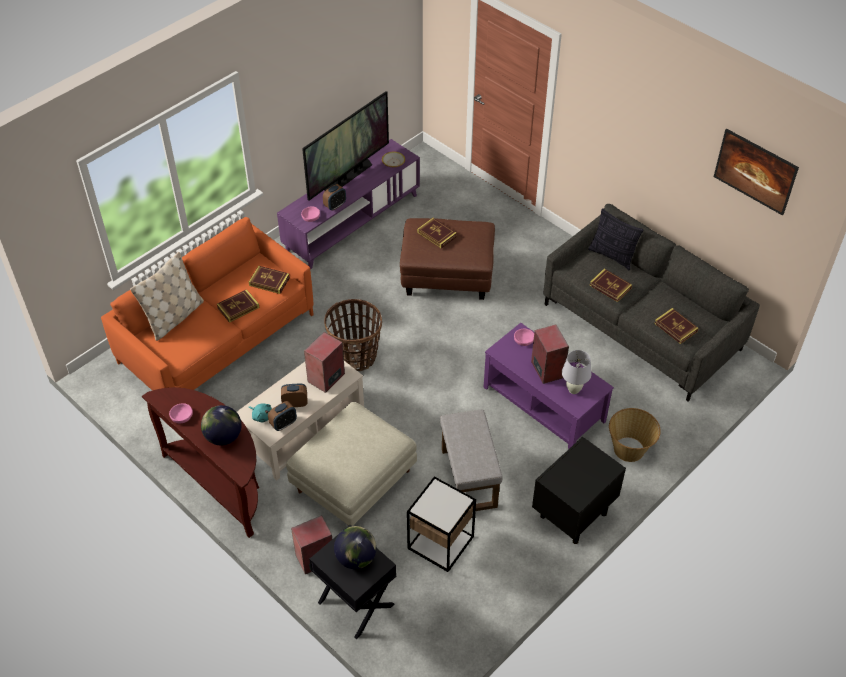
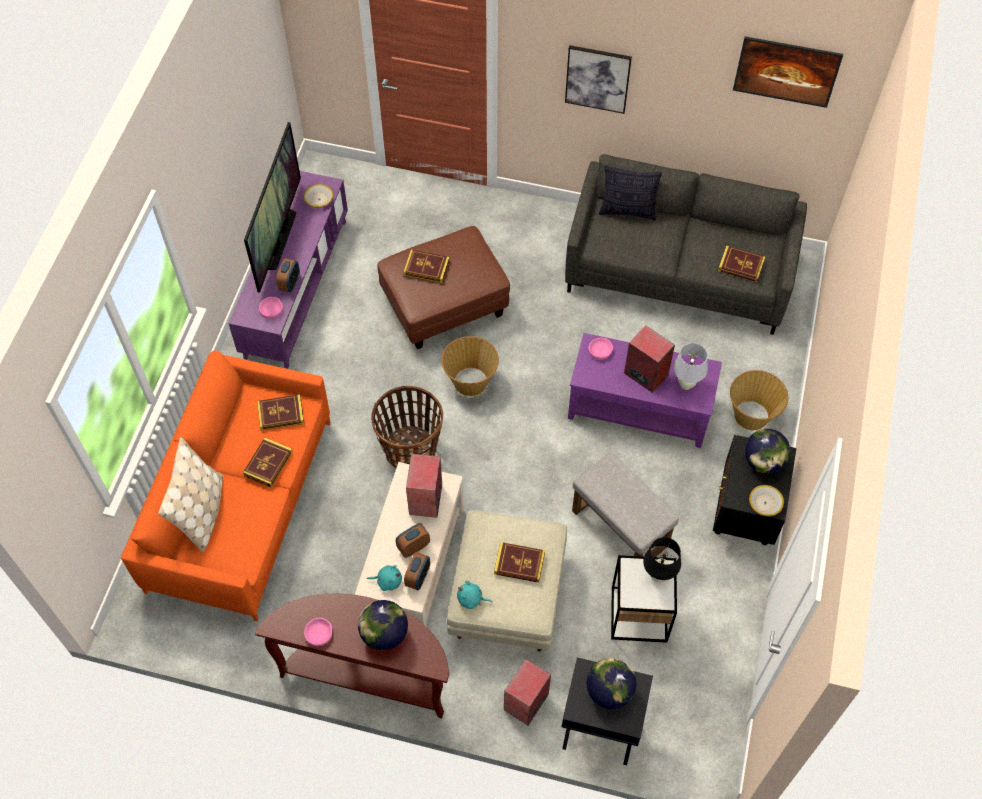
camera: 30 degrees left, 10 degrees up
book [589,269,632,302] -> book moved to [494,542,545,583]
none -> basket [442,336,499,396]
none -> turquoise plush toy [457,581,492,609]
none -> picture [565,45,632,114]
none -> black table lamp [643,537,681,582]
none -> globe [744,429,791,474]
none -> bowl [749,485,784,516]

